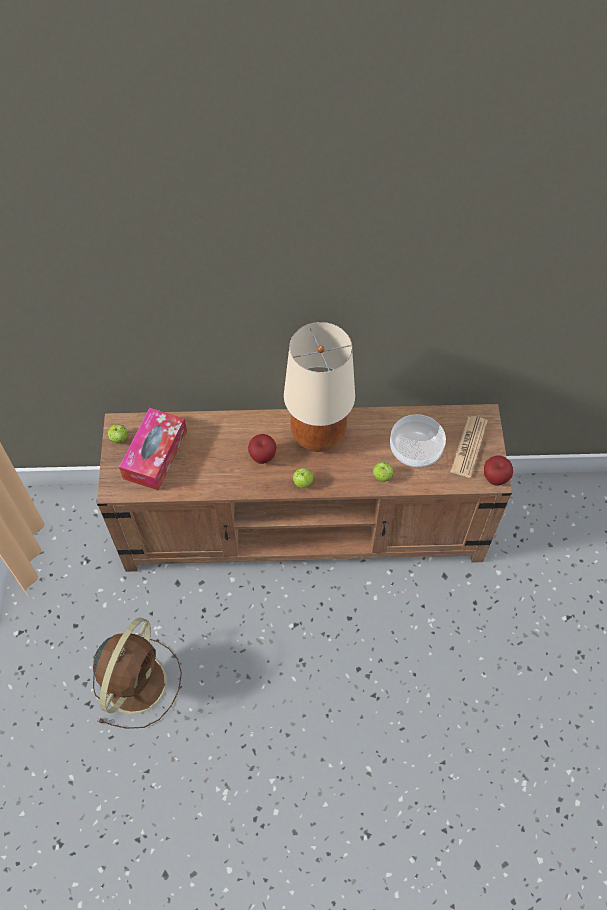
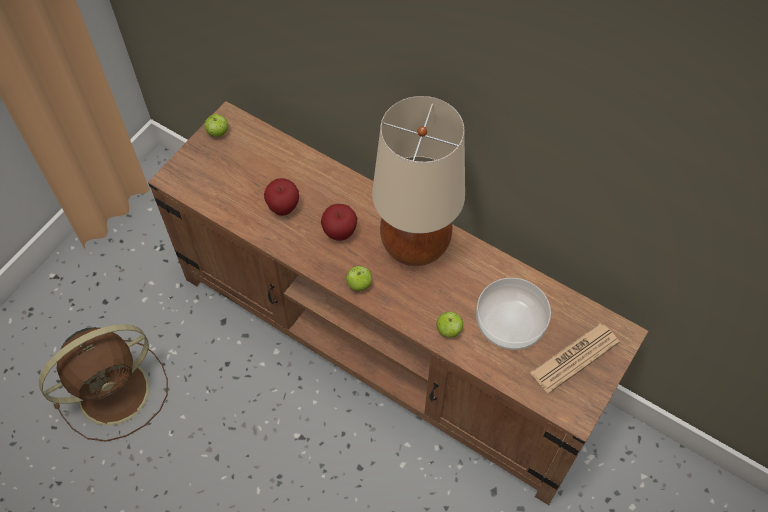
camera: 35 degrees right, 0 degrees up
tissue box [119,408,187,490] -> none
apple [484,455,513,486] -> apple moved to [264,178,299,216]

